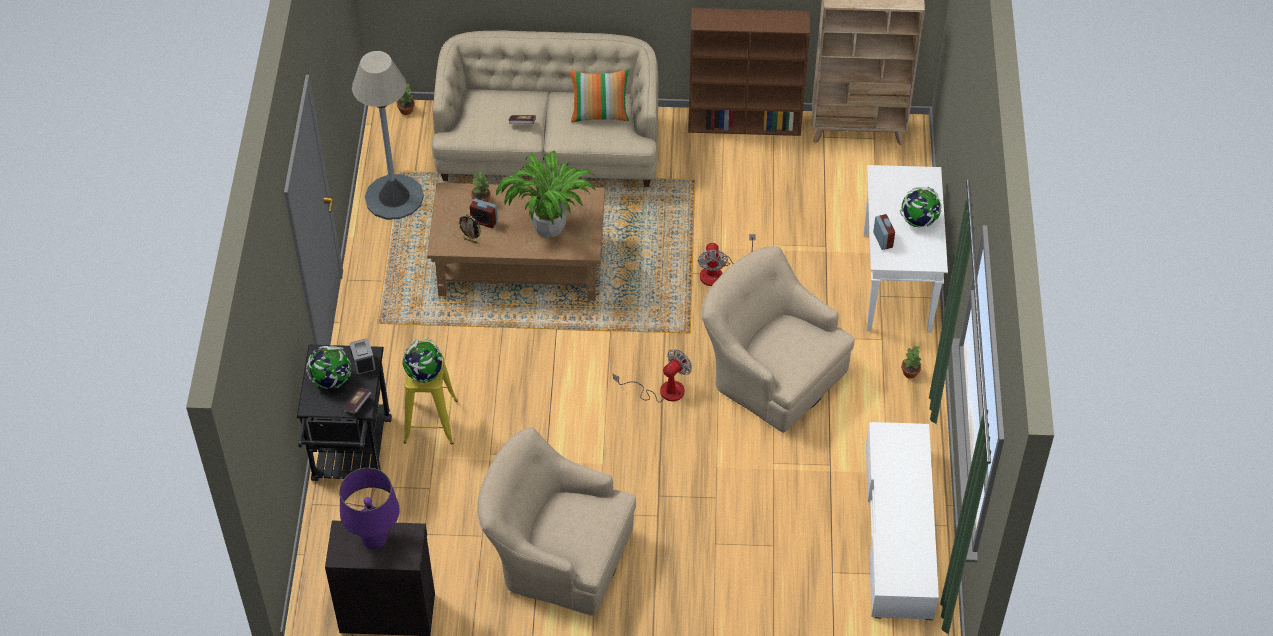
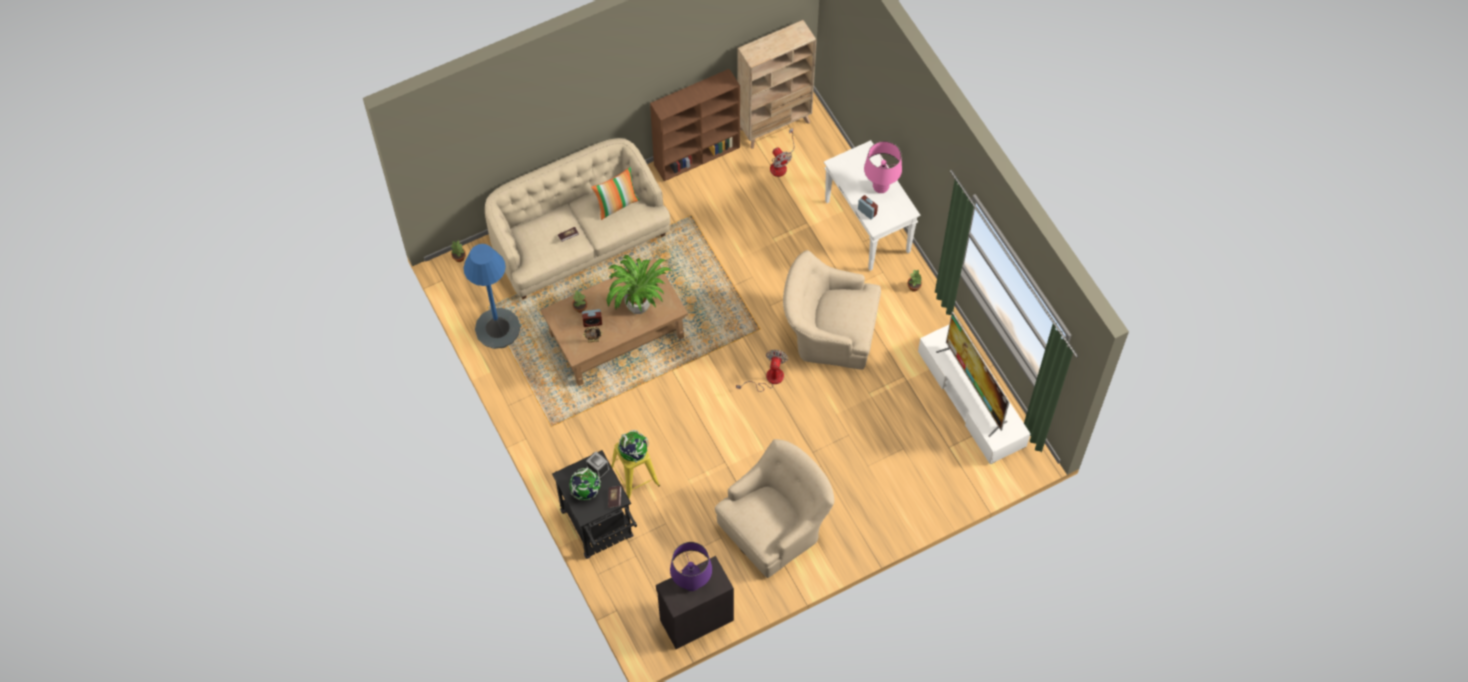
camera: 30 degrees left, 10 degrees up
grey floor lamp [352,51,424,220] -> blue floor lamp [464,244,520,349]
beige armchair [477,427,636,616] -> beige armchair turned 150 degrees clockwise [715,439,834,578]
fan [698,234,756,286] -> fan moved to [770,128,794,177]
globe [900,187,942,228] -> pink table lamp [864,141,902,193]
none -> television [936,311,1010,437]

